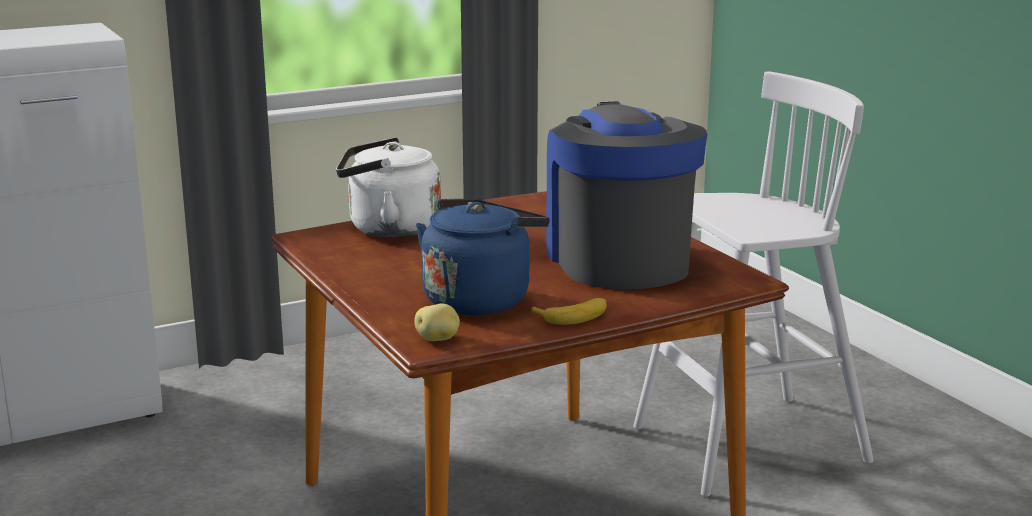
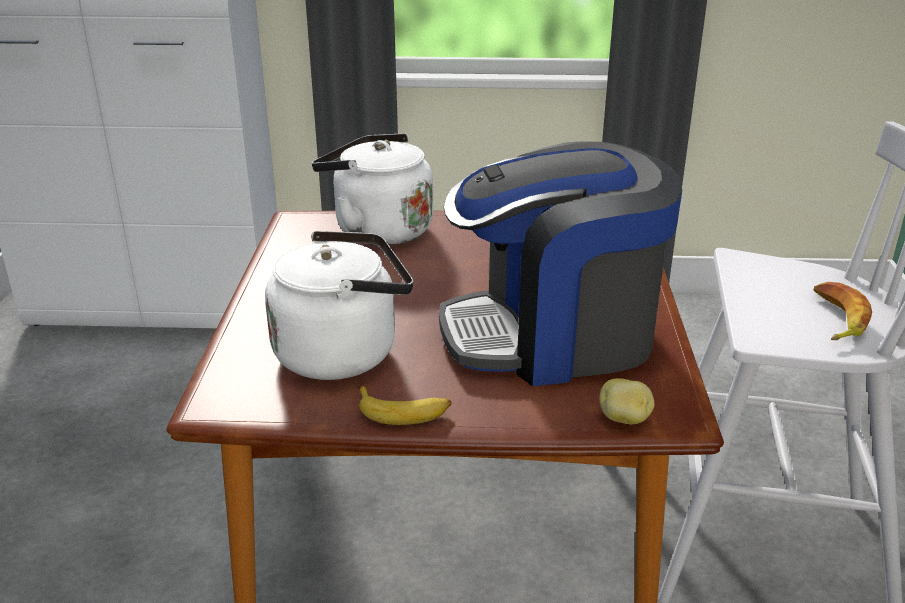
camera: 30 degrees right, 10 degrees up
potato [414,303,460,341] -> potato moved to [599,378,654,424]
blue kettle [416,199,550,315] -> white kettle [265,231,413,380]
coffee machine [546,101,707,289] -> coffee machine turned 120 degrees counterclockwise [439,141,682,386]
none -> banana [814,282,872,340]

